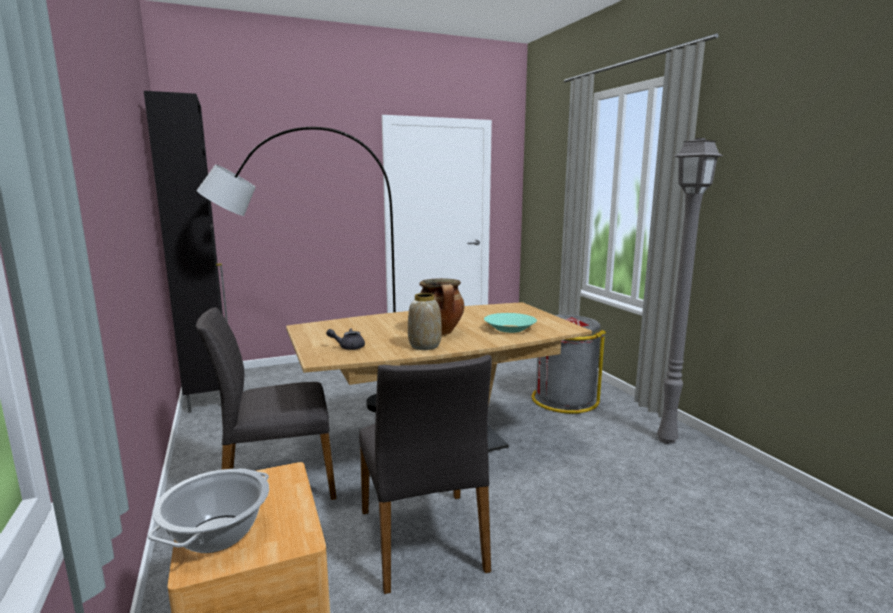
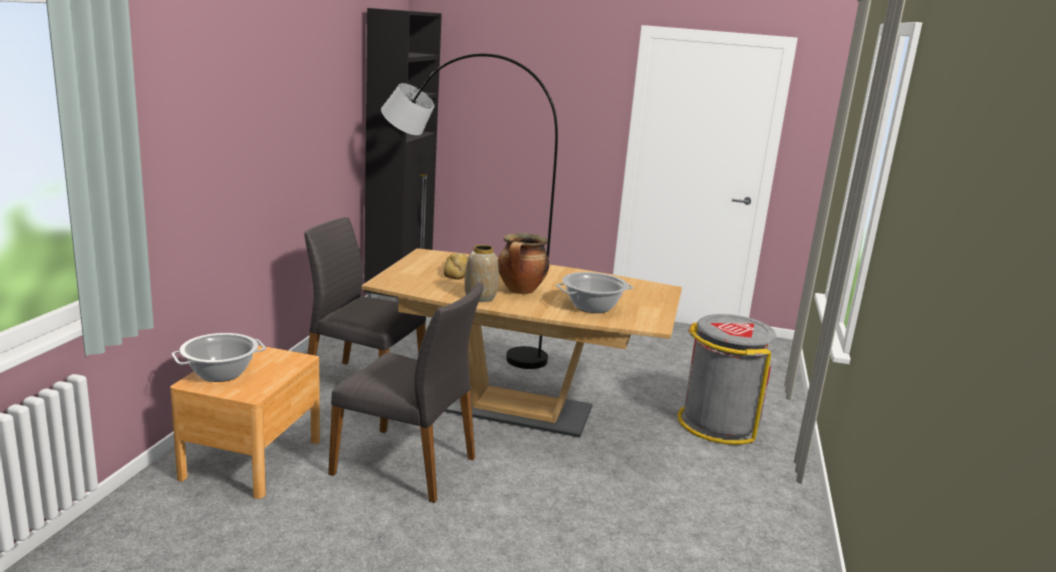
camera: 35 degrees right, 5 degrees up
grey teapot [326,329,365,350] -> none
grey chair [359,355,492,594] -> grey chair turned 90 degrees counterclockwise [328,282,483,503]
turquoise bowl [484,313,537,333] -> cooking pot [556,272,633,313]
grey floor lamp [657,138,723,444] -> none
none -> bread [444,253,468,280]

